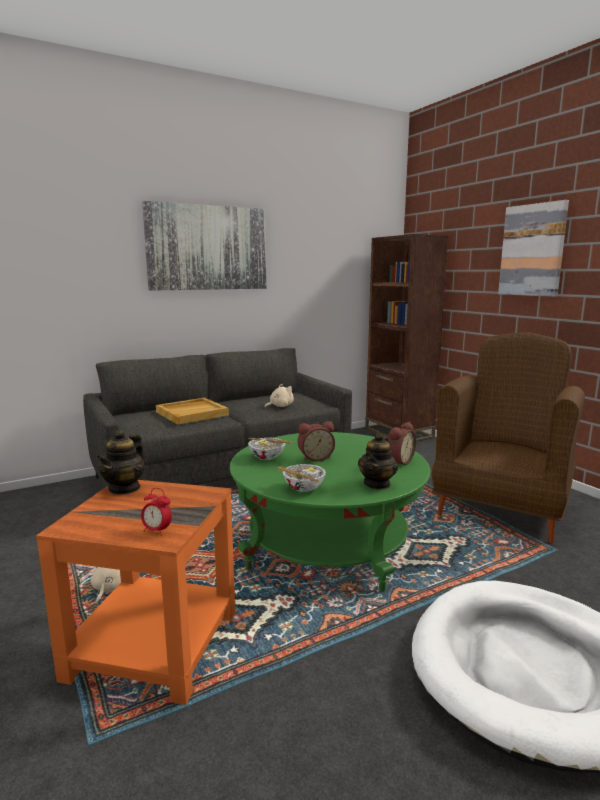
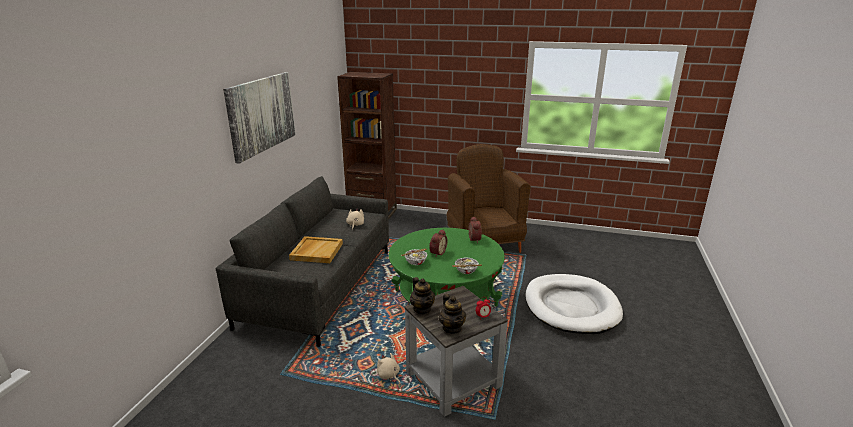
camera: 45 degrees left, 10 degrees up
orange side table [36,480,235,705] -> grey side table [405,286,508,417]
teapot [358,433,398,490] -> teapot moved to [439,294,466,334]
picture [498,200,569,297] -> none

